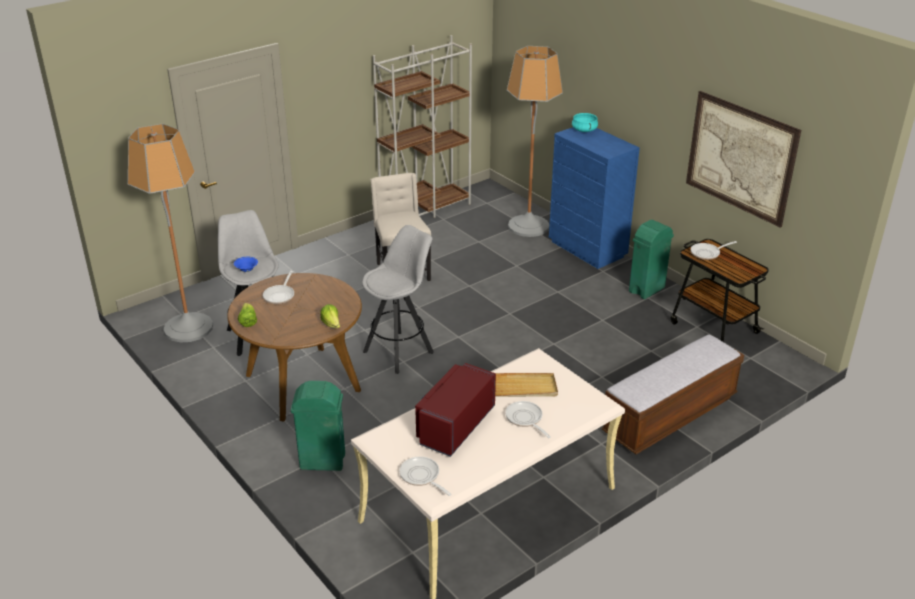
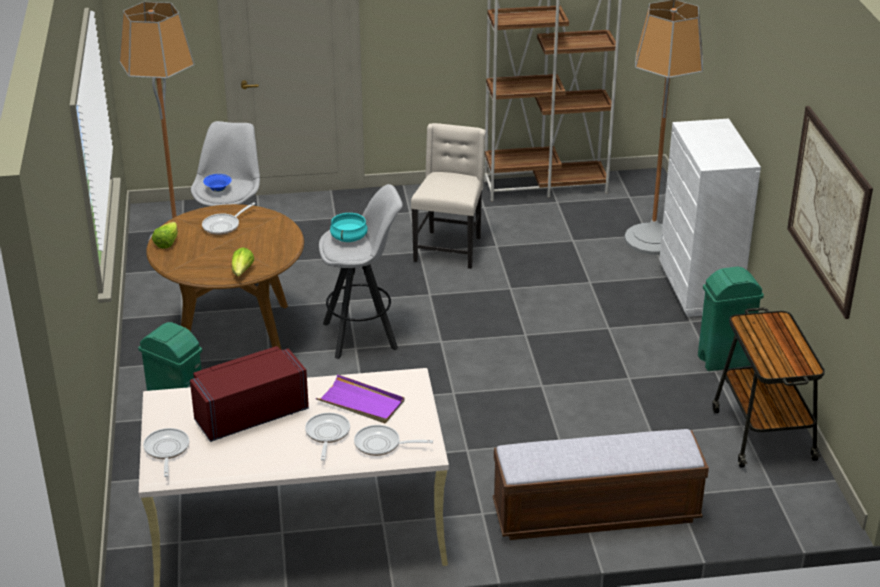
camera: 30 degrees right, 0 degrees up
beige tray [495,373,558,397] -> purple tray [316,374,405,423]
blue dresser [549,127,640,269] -> white dresser [659,119,761,317]
turquoise cooking pot [572,113,598,132] -> turquoise cooking pot moved to [330,212,368,242]
frying pan [691,241,737,260] -> frying pan moved to [354,425,433,456]

